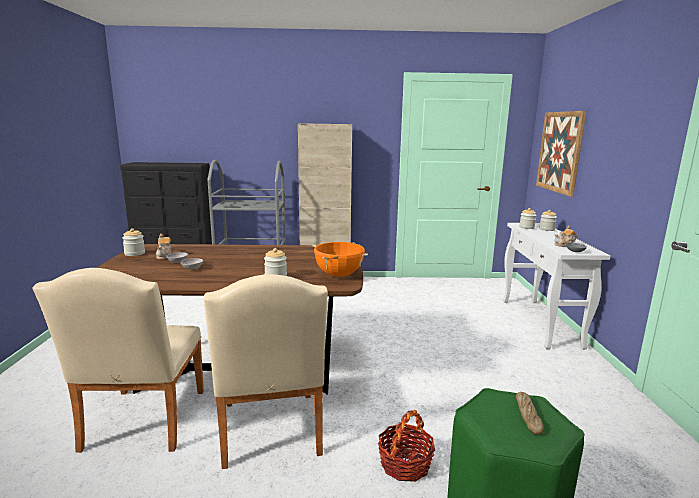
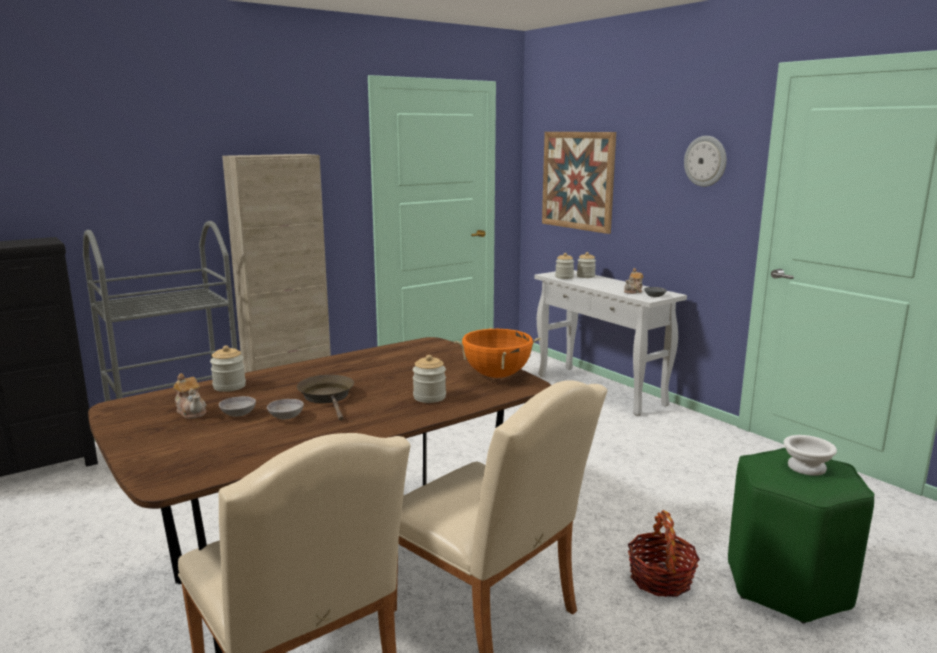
camera: 35 degrees left, 0 degrees up
jar [122,228,145,256] -> jar moved to [210,345,246,392]
bread [516,392,544,435] -> white bowl [783,435,837,476]
none -> brown frying pan [297,375,354,421]
none -> wall clock [684,136,727,187]

